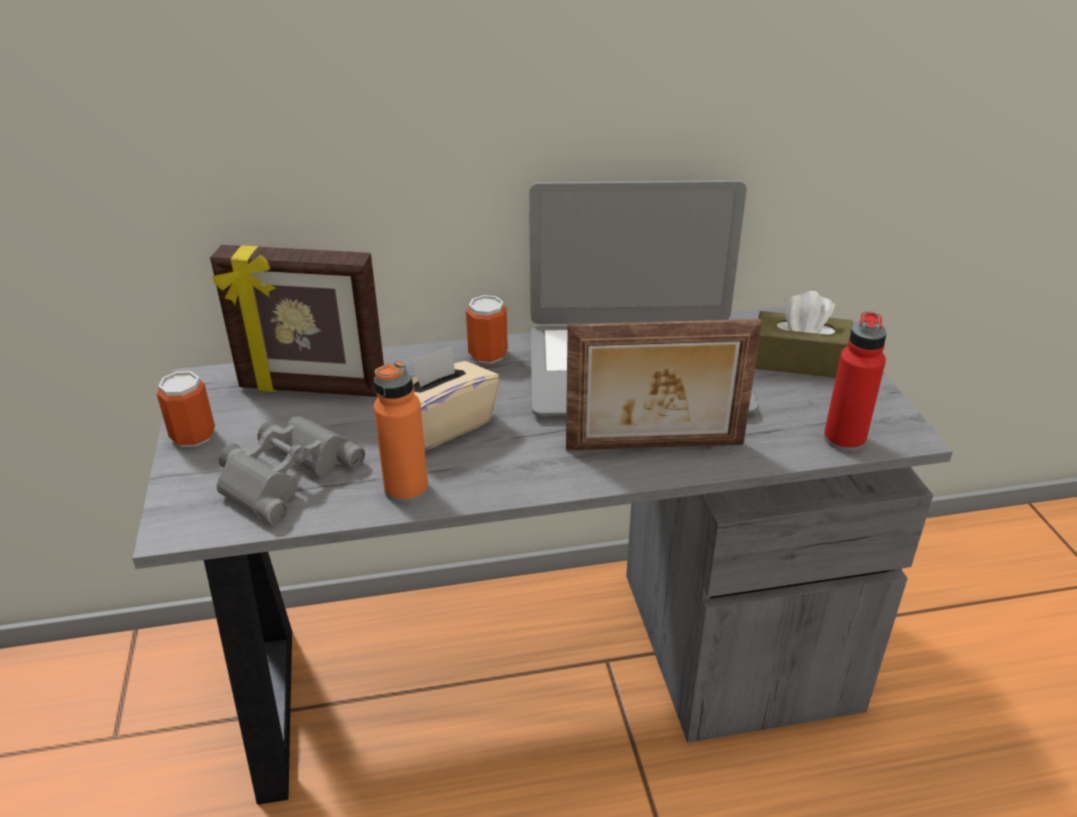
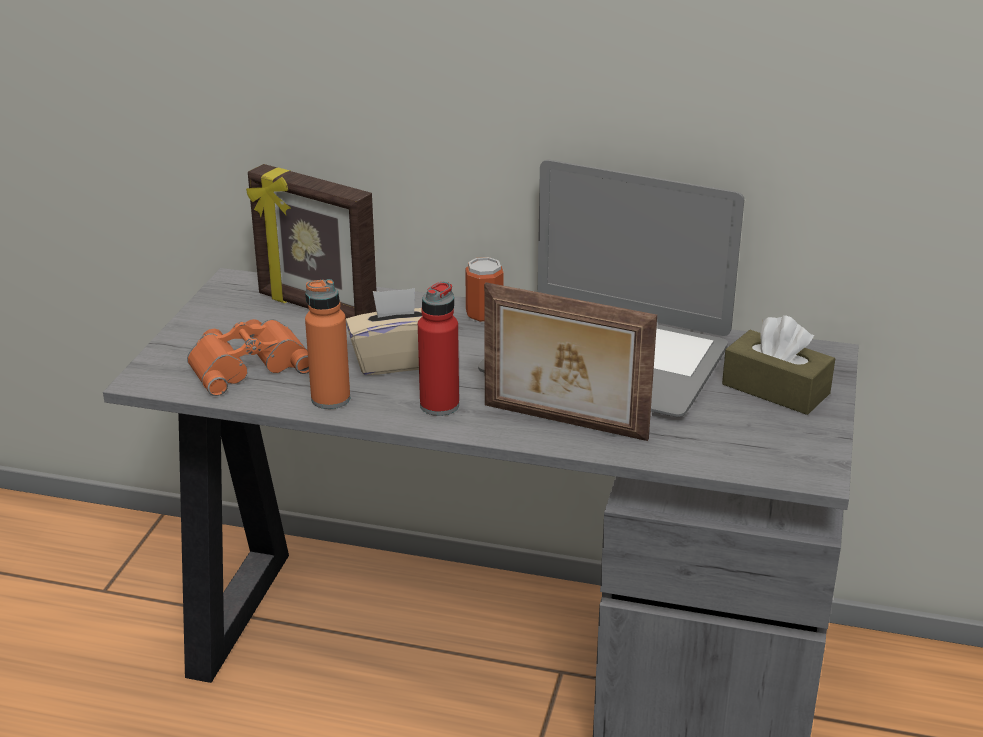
camera: 25 degrees right, 5 degrees down
can [156,371,215,447] -> none
grey binoculars [217,416,365,524] -> orange binoculars [187,319,309,396]
red bottle [824,312,887,452] -> red bottle moved to [418,282,459,416]

